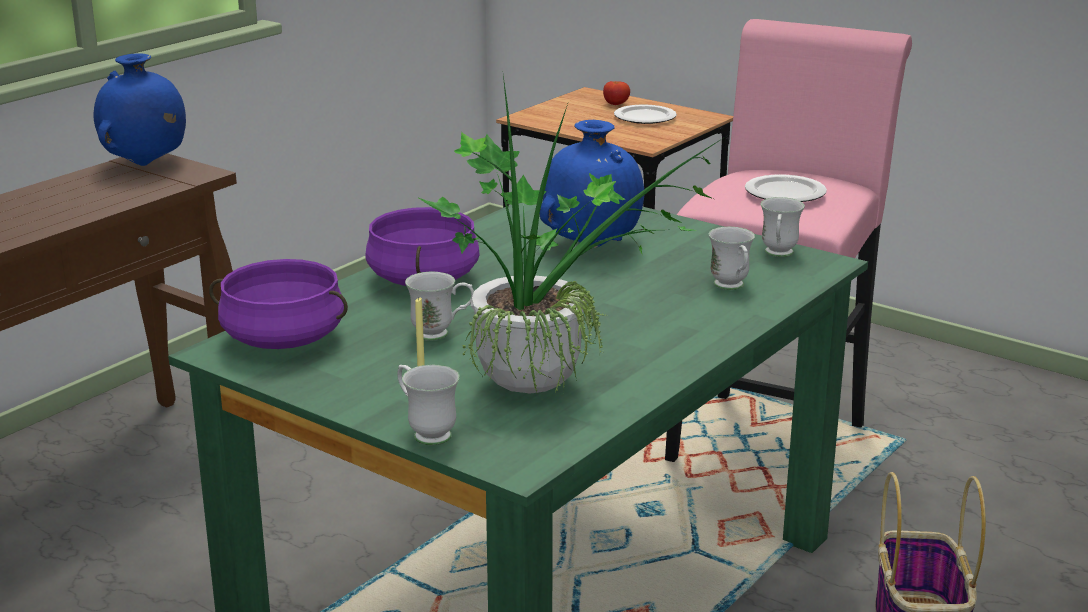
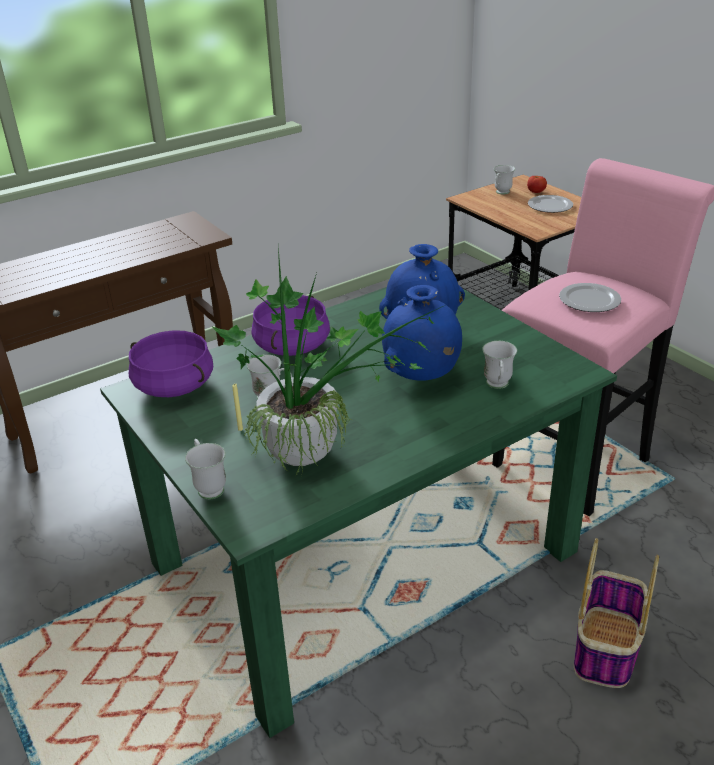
camera: 20 degrees right, 10 degrees up
blue vase [94,53,186,166] -> blue vase moved to [382,285,462,381]
white mug [760,197,805,257] -> white mug moved to [494,165,515,195]

